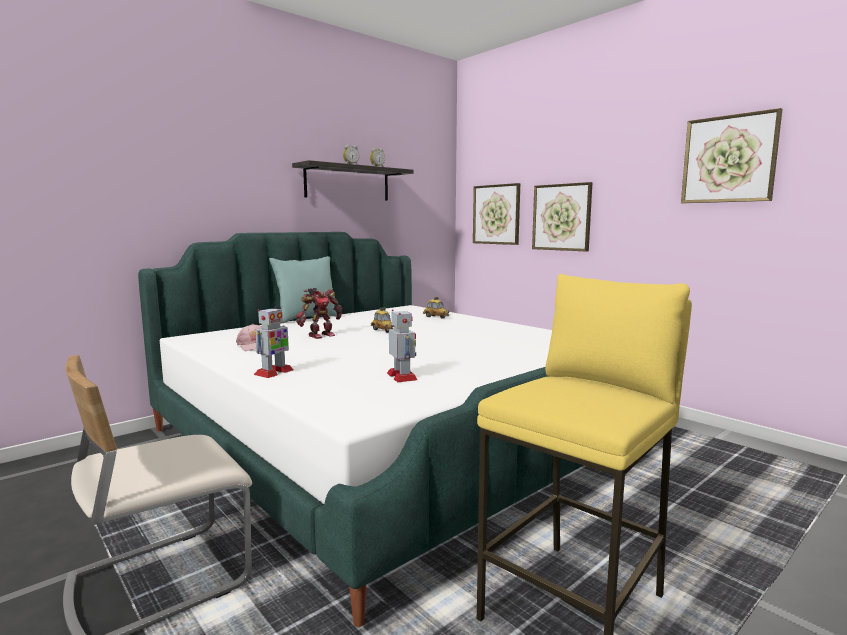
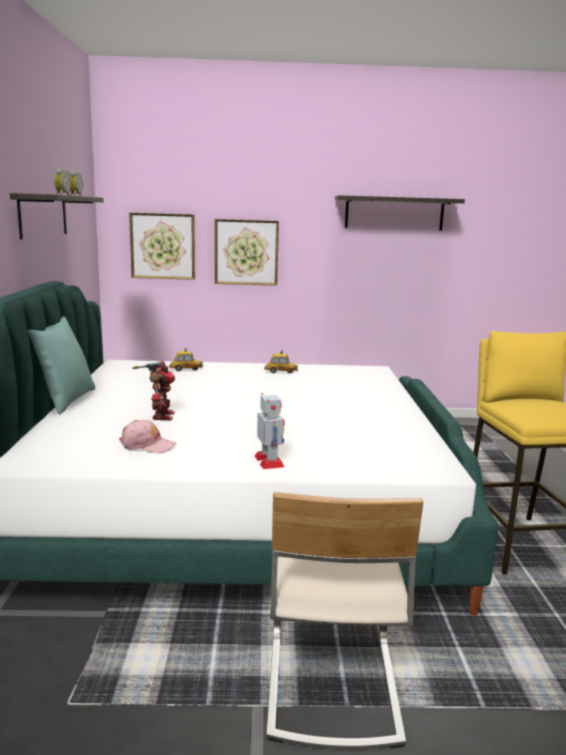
camera: 50 degrees left, 5 degrees up
toy car [371,307,394,333] -> toy car moved to [264,350,298,373]
toy robot [387,309,417,382] -> none
picture [681,108,782,203] -> shelf [335,195,465,231]

